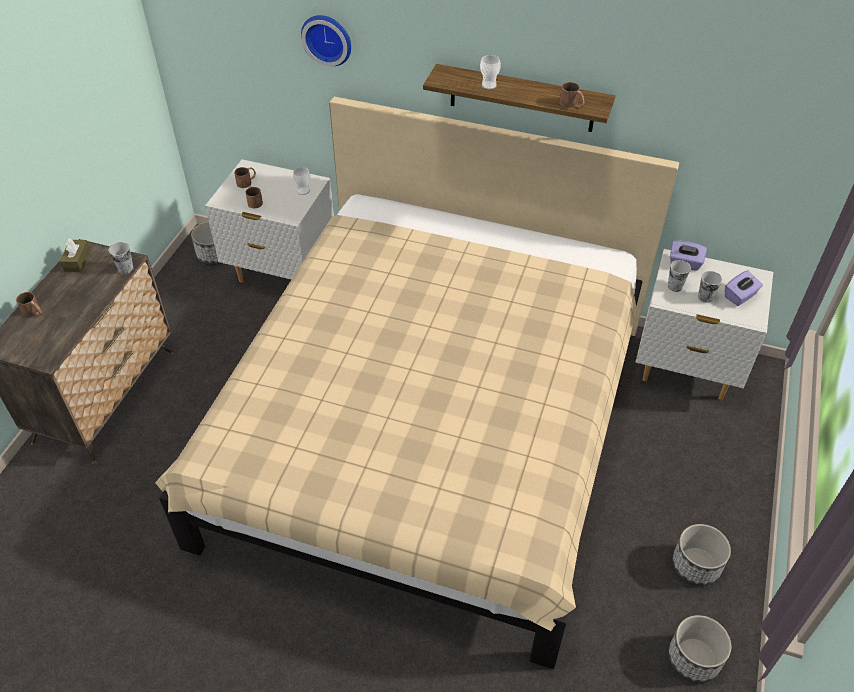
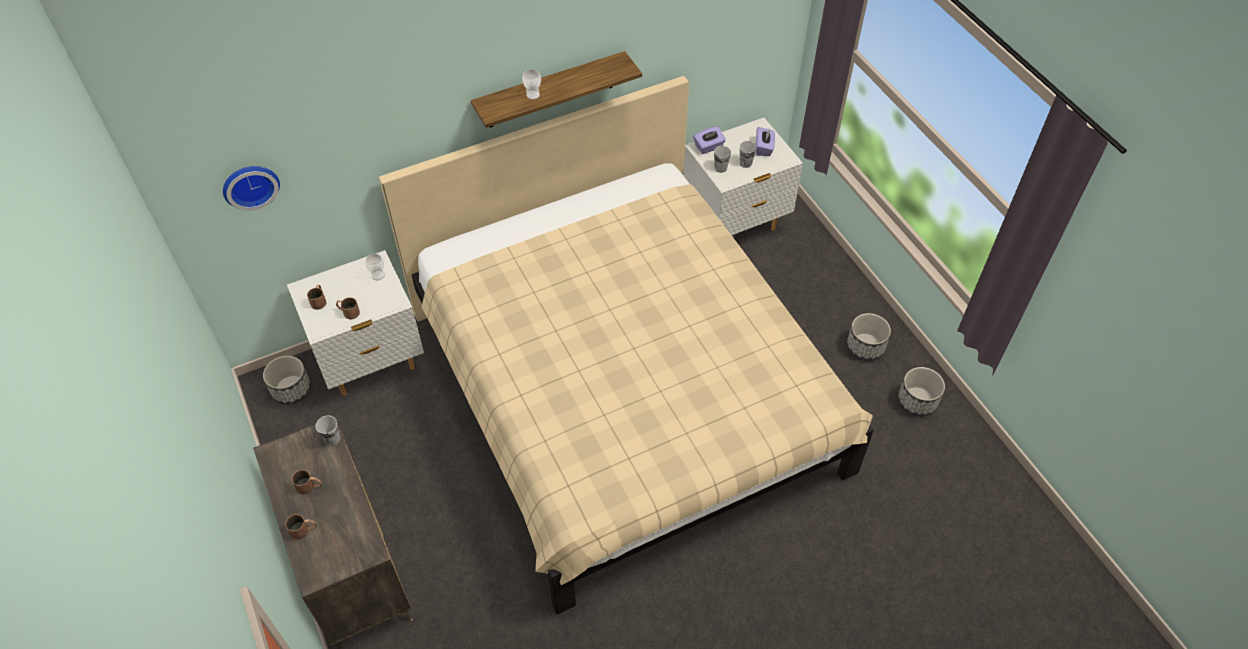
camera: 45 degrees left, 5 degrees up
brown tissue box [60,238,91,272] -> none
wall clock [301,15,351,66] -> wall clock moved to [223,166,280,211]
brown mug [560,82,584,108] -> brown mug moved to [292,470,322,494]

